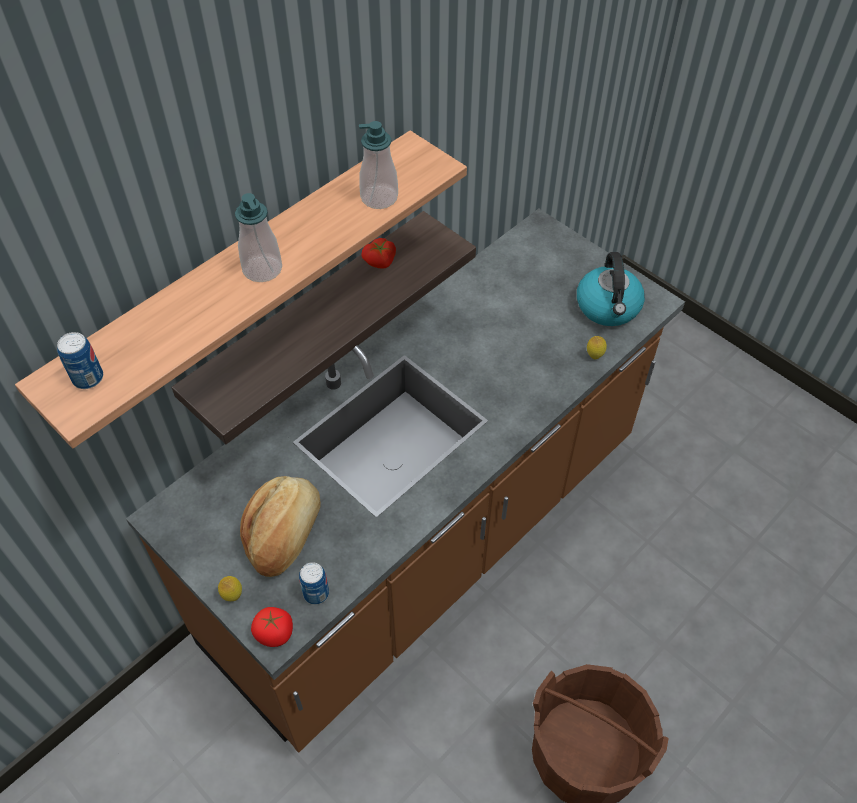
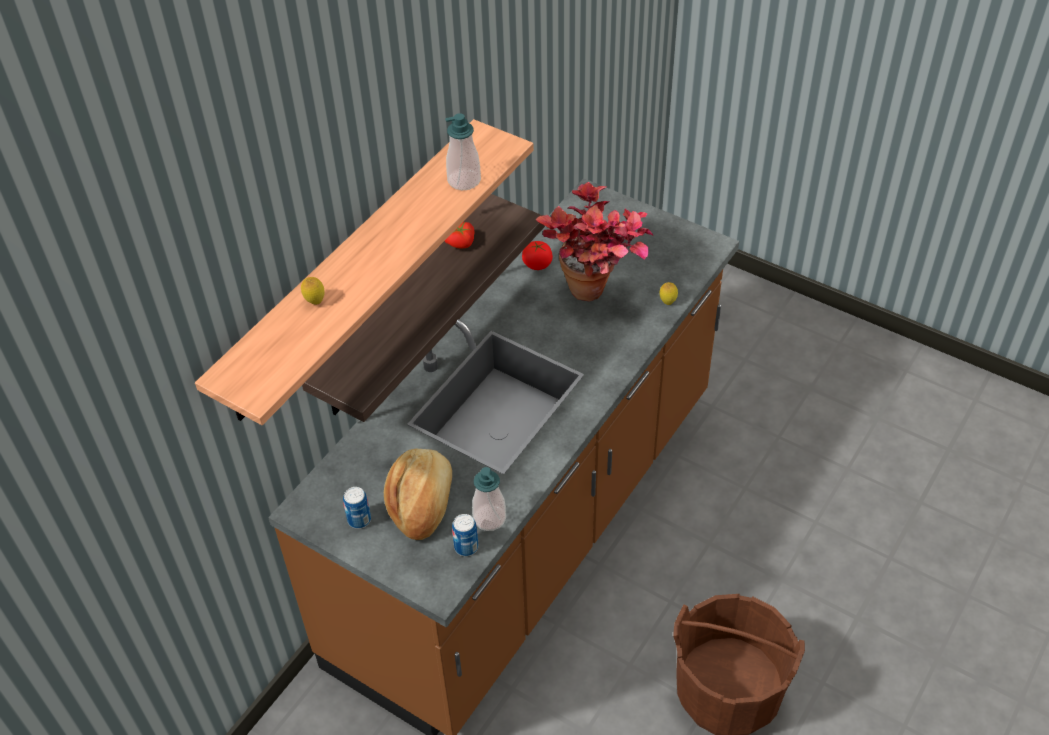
camera: 10 degrees left, 5 degrees down
can [57,332,103,389] -> can moved to [343,487,371,529]
lemon [218,576,242,601] -> lemon moved to [301,277,325,305]
soap dispenser [235,193,282,282] -> soap dispenser moved to [472,467,506,531]
tomato [251,607,293,647] -> tomato moved to [522,241,553,270]
kettle [577,252,645,326] -> none
none -> potted plant [535,182,653,302]

